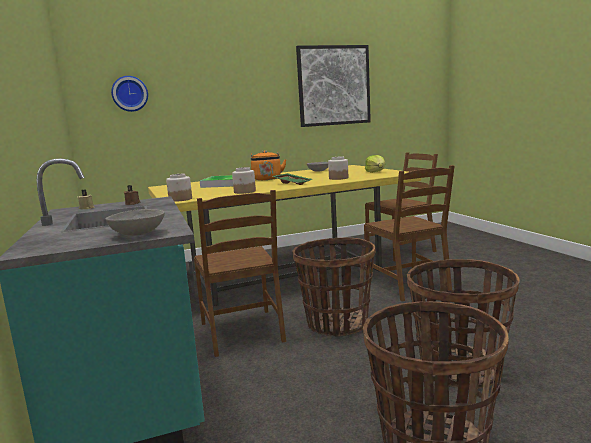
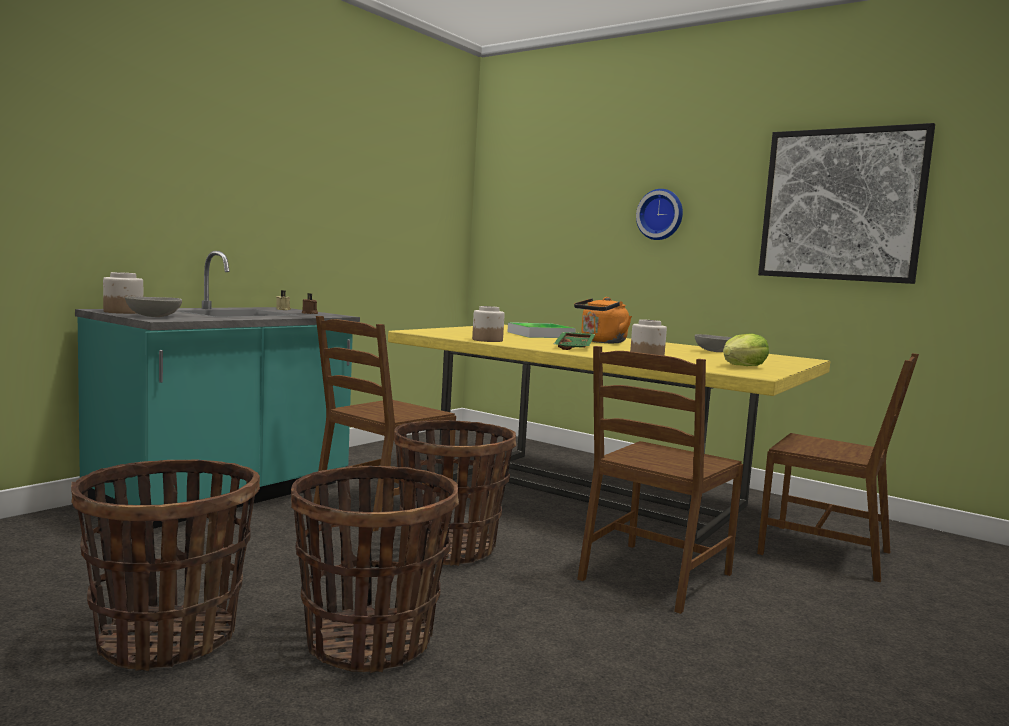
camera: 55 degrees right, 5 degrees down
wall clock [111,76,148,112] -> wall clock moved to [636,189,683,240]
jar [166,174,192,202] -> jar moved to [103,272,143,314]

